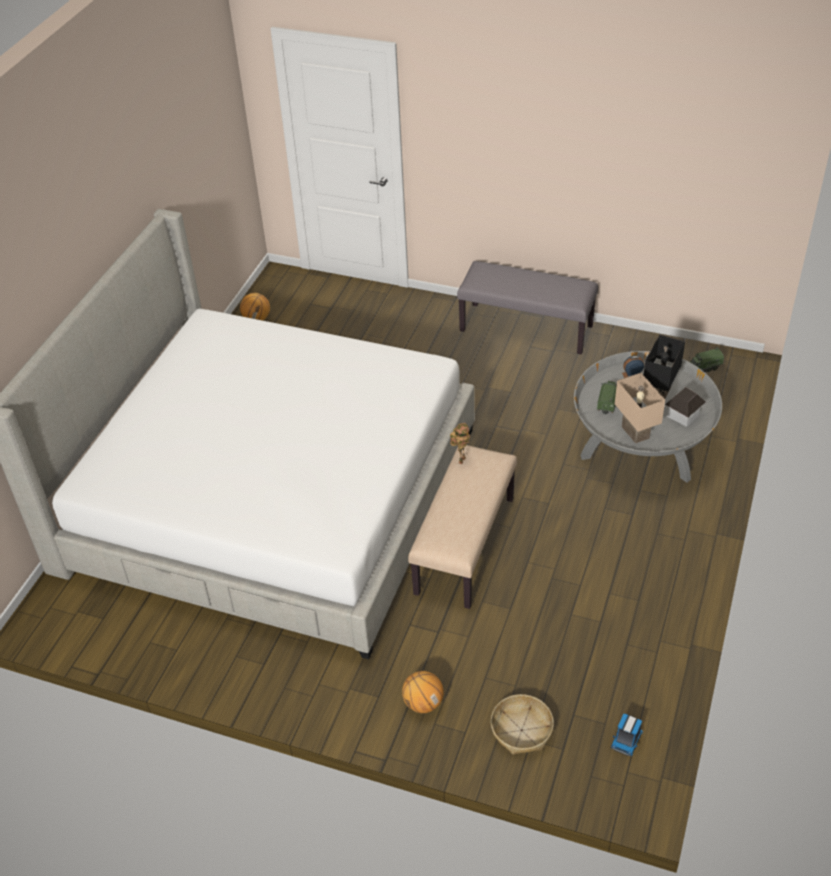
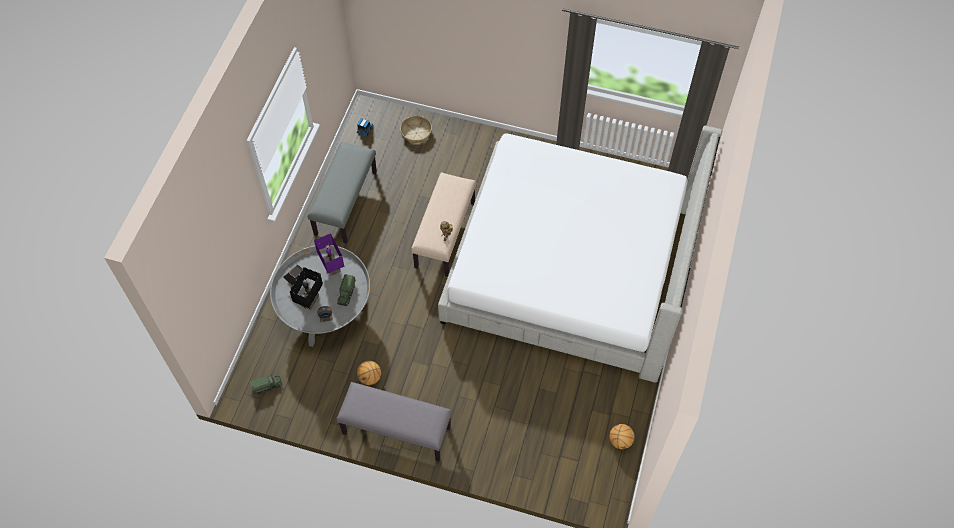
camera: 175 degrees right, 15 degrees up
basketball [402,671,444,713] -> basketball moved to [357,361,381,385]
beige table lamp [615,373,665,443] -> purple table lamp [314,233,344,276]
none -> grey bench [308,142,377,244]

